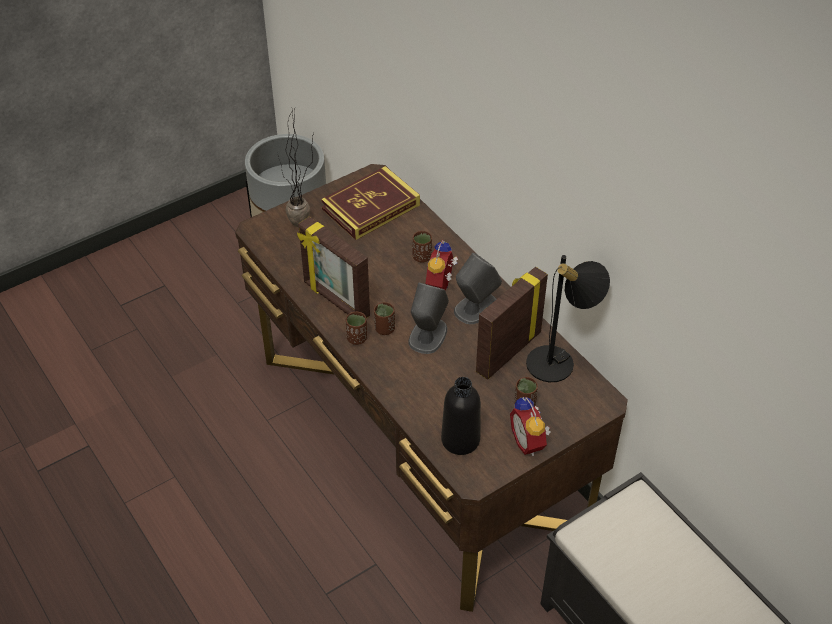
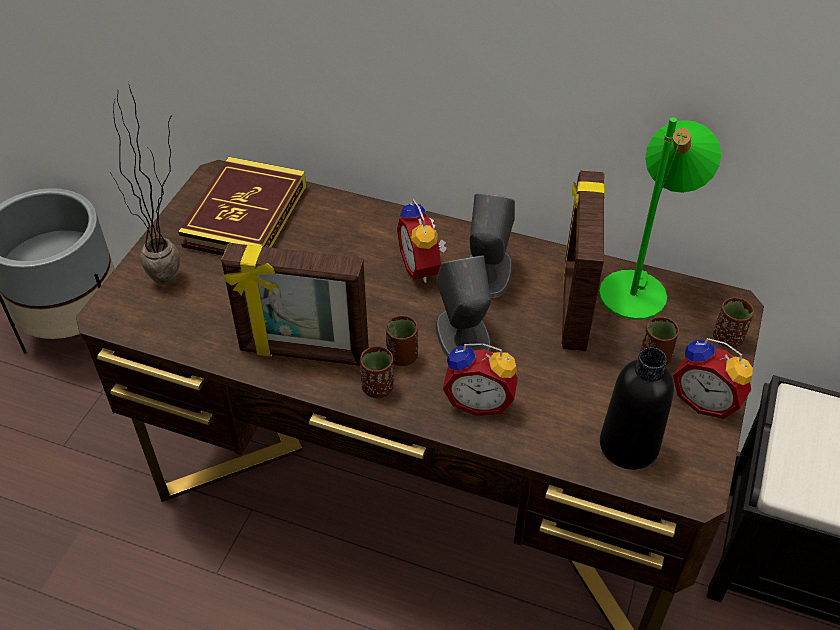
camera: 35 degrees left, 0 degrees up
brown cup [412,231,432,262] -> brown cup moved to [713,298,754,348]
black table lamp [526,255,610,382] -> green table lamp [599,117,721,320]
none -> alarm clock [443,343,518,416]

